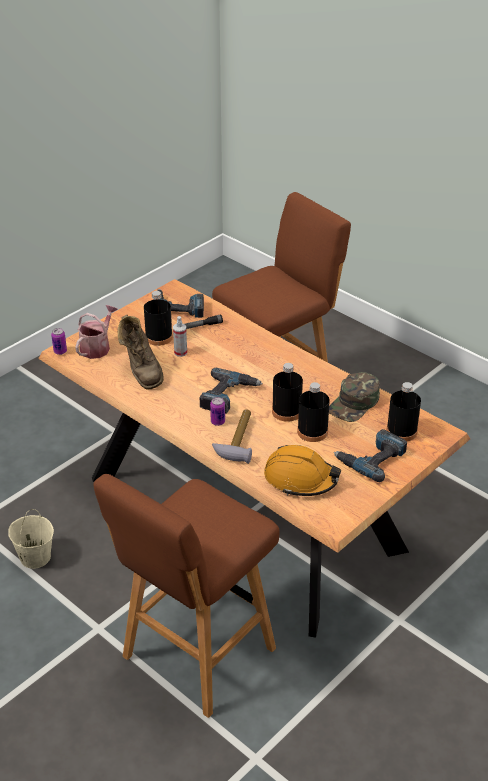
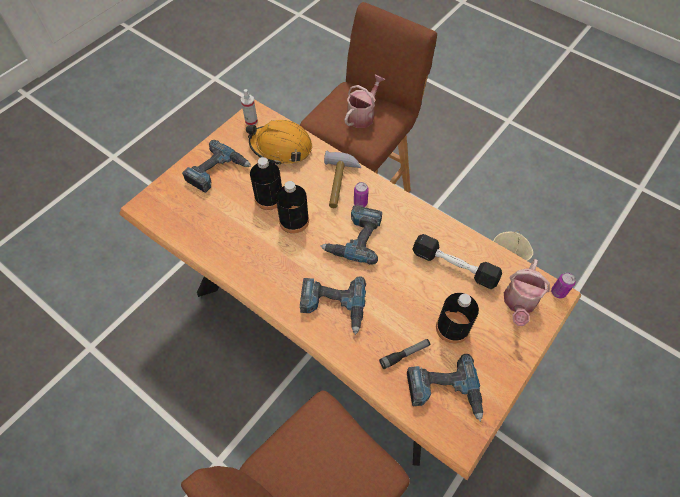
camera: 175 degrees right, 20 degrees up
brown boot [118,315,164,390] -> black dumbbell [413,234,502,289]
spray bottle [173,316,187,357] -> spray bottle moved to [241,89,258,125]
green cap [329,372,380,422] -> none
black bottle [386,382,421,442] -> none
none -> power drill [300,276,366,335]
none -> watering can [345,74,385,128]

